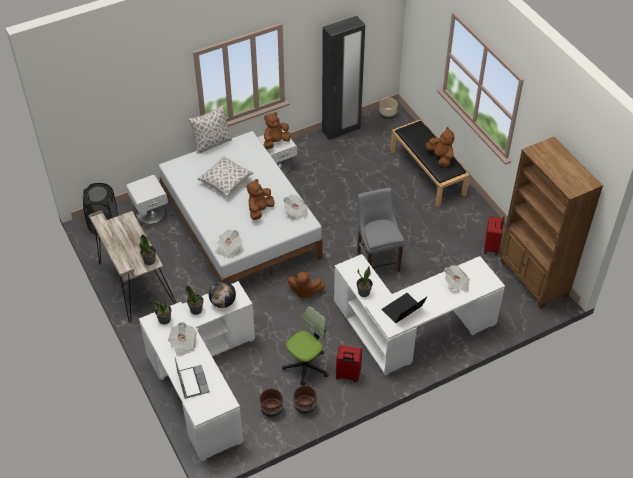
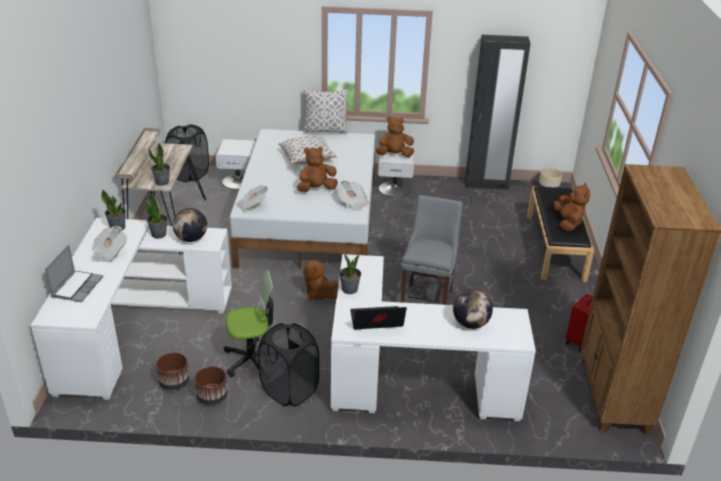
camera: 30 degrees right, 15 degrees down
red suitcase [336,345,362,382] -> black laundry basket [258,323,319,406]
newspaper [444,265,470,293] -> globe [453,289,493,329]

